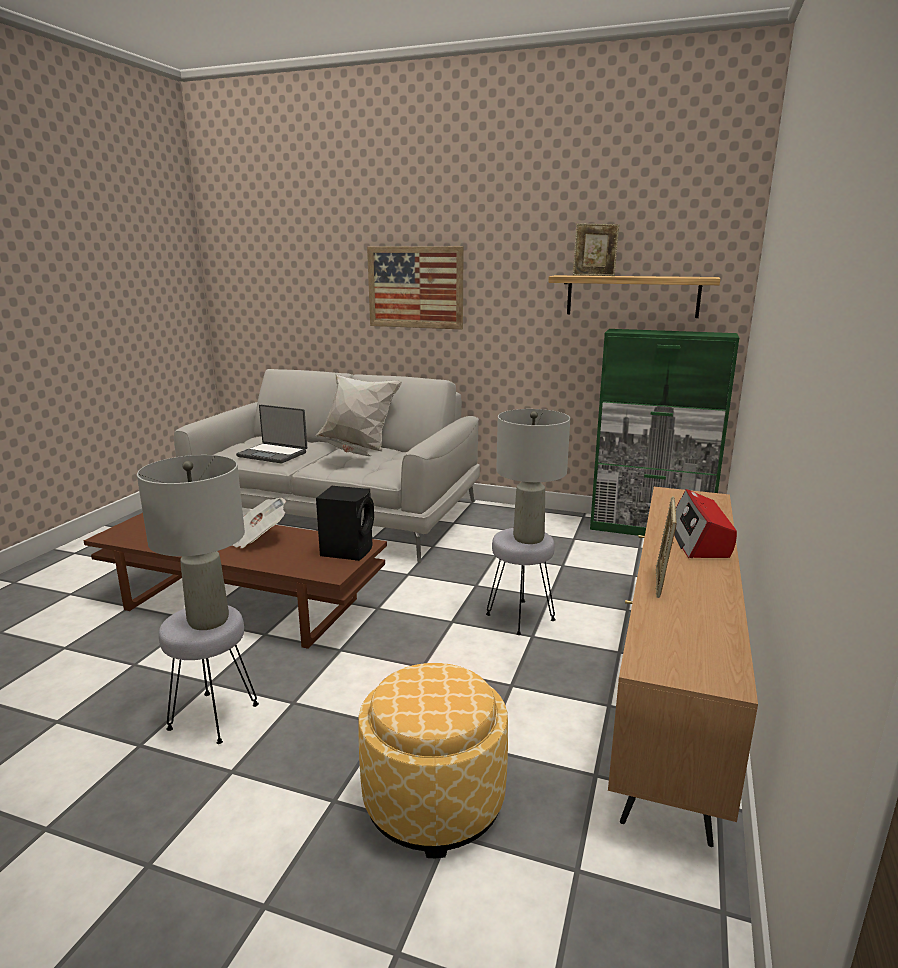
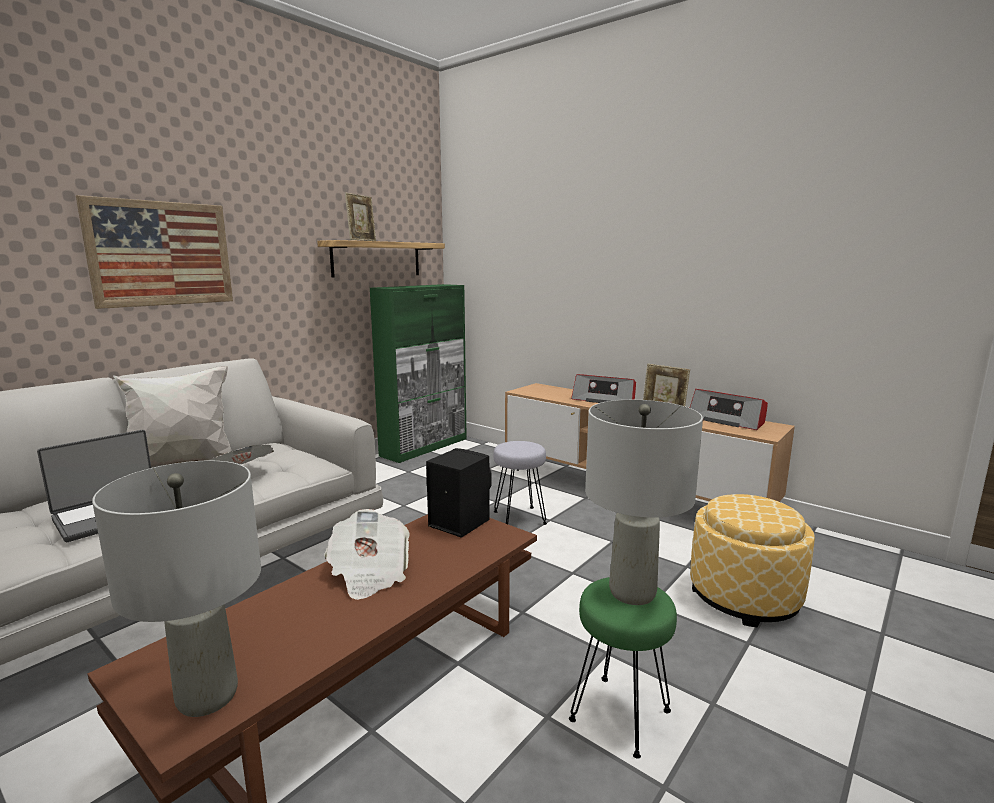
camera: 70 degrees left, 5 degrees down
grey stool [159,605,259,744] -> green stool [569,577,677,759]
grey table lamp [496,409,570,544] -> grey table lamp moved to [92,461,261,717]
none -> radio [690,389,768,430]

